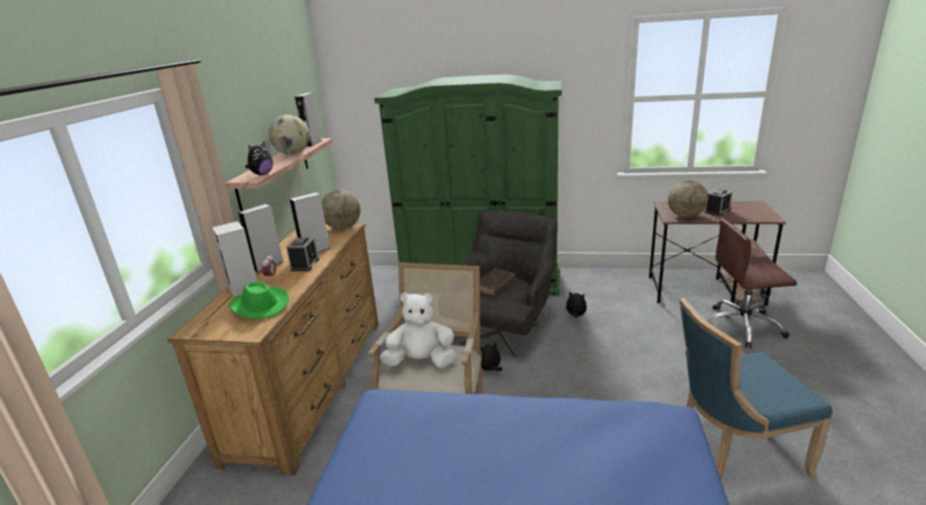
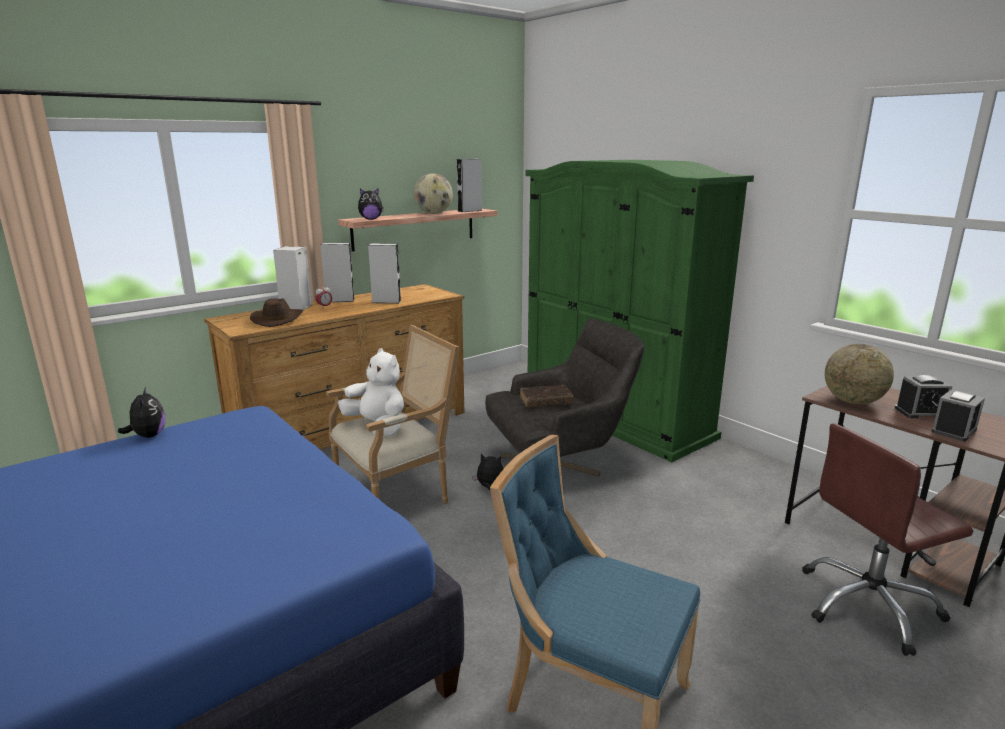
camera: 40 degrees right, 5 degrees down
green hat [228,282,289,319] -> brown hat [250,298,303,327]
alarm clock [286,238,319,271] -> alarm clock moved to [932,390,985,442]
globe [321,190,360,230] -> none
plush toy [563,291,587,318] -> plush toy moved to [118,387,165,438]
brown office chair [707,218,797,348] -> brown office chair turned 60 degrees counterclockwise [802,423,973,656]

